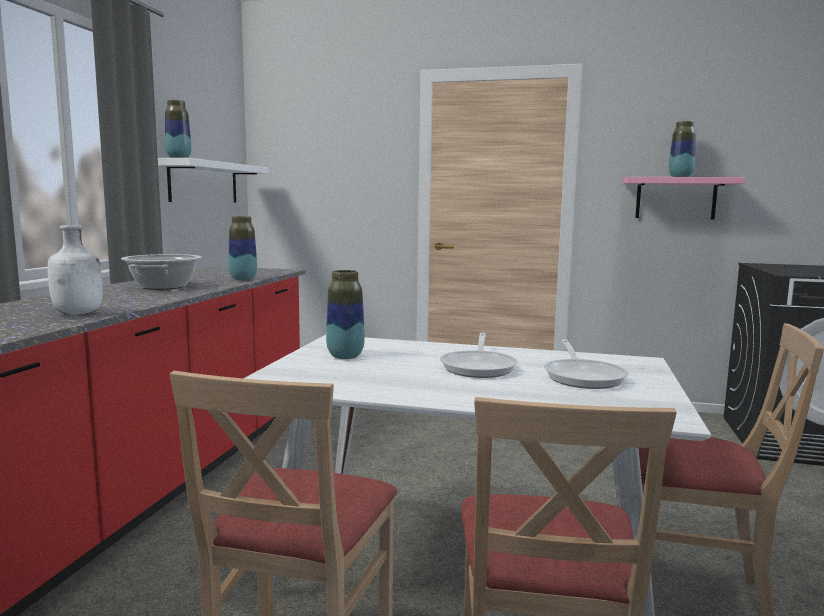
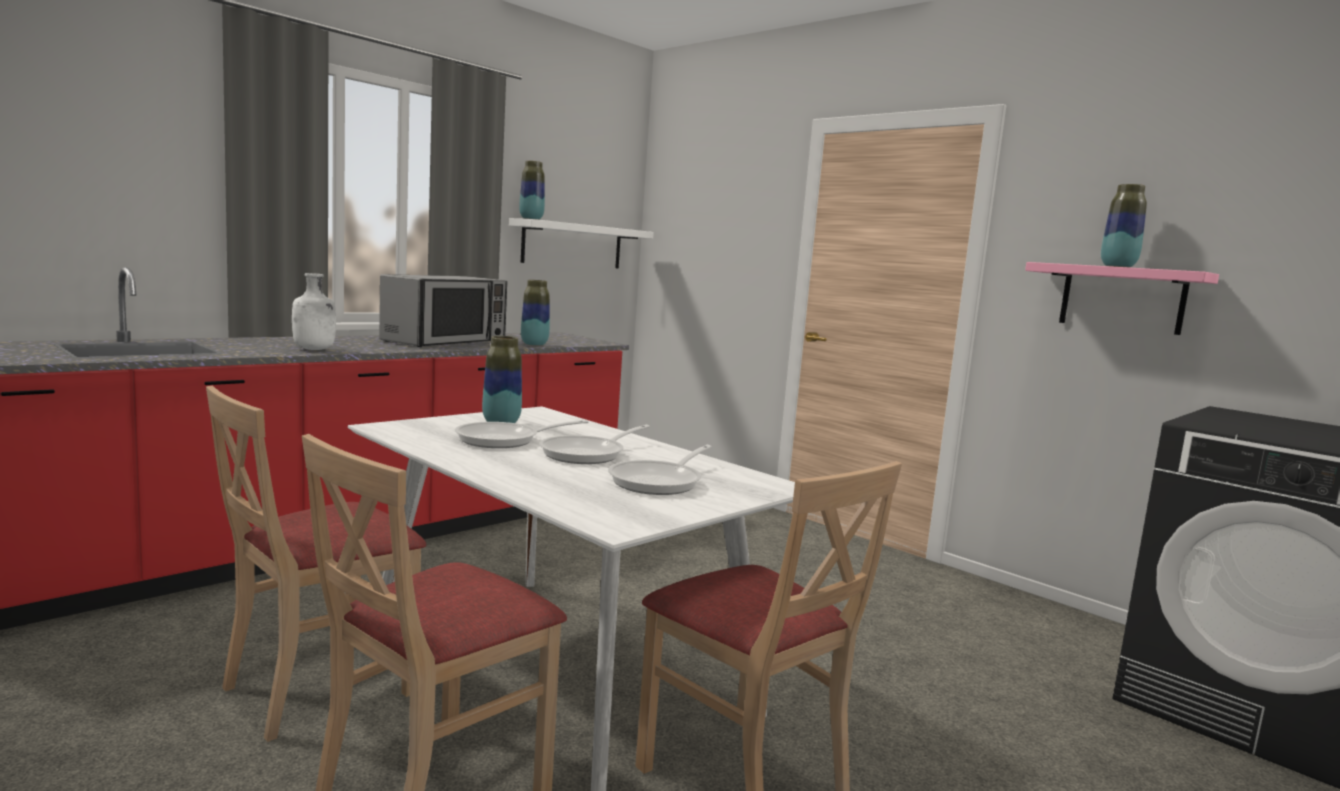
camera: 30 degrees right, 0 degrees up
cooking pot [121,254,202,290] -> microwave [379,274,507,347]
none -> frying pan [455,420,588,448]

